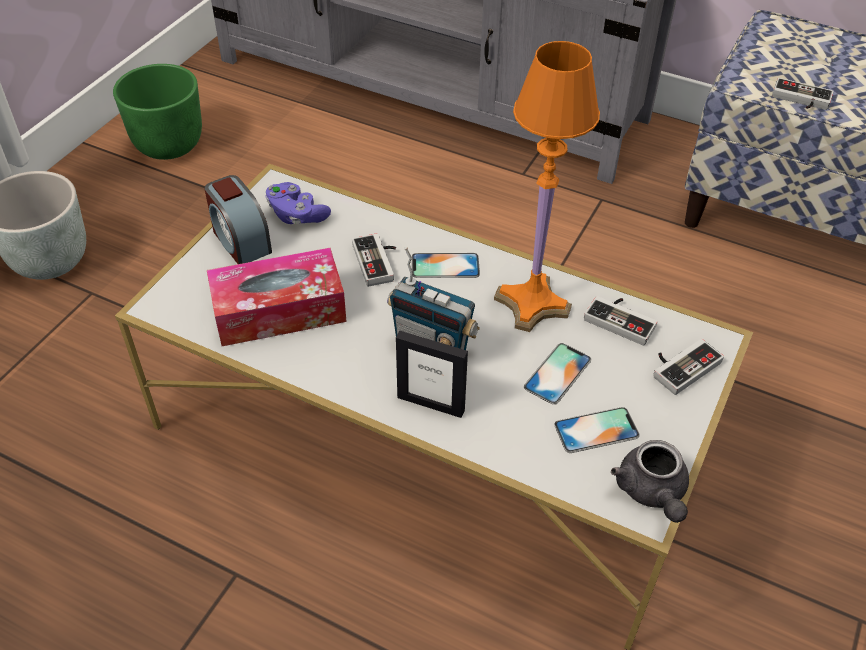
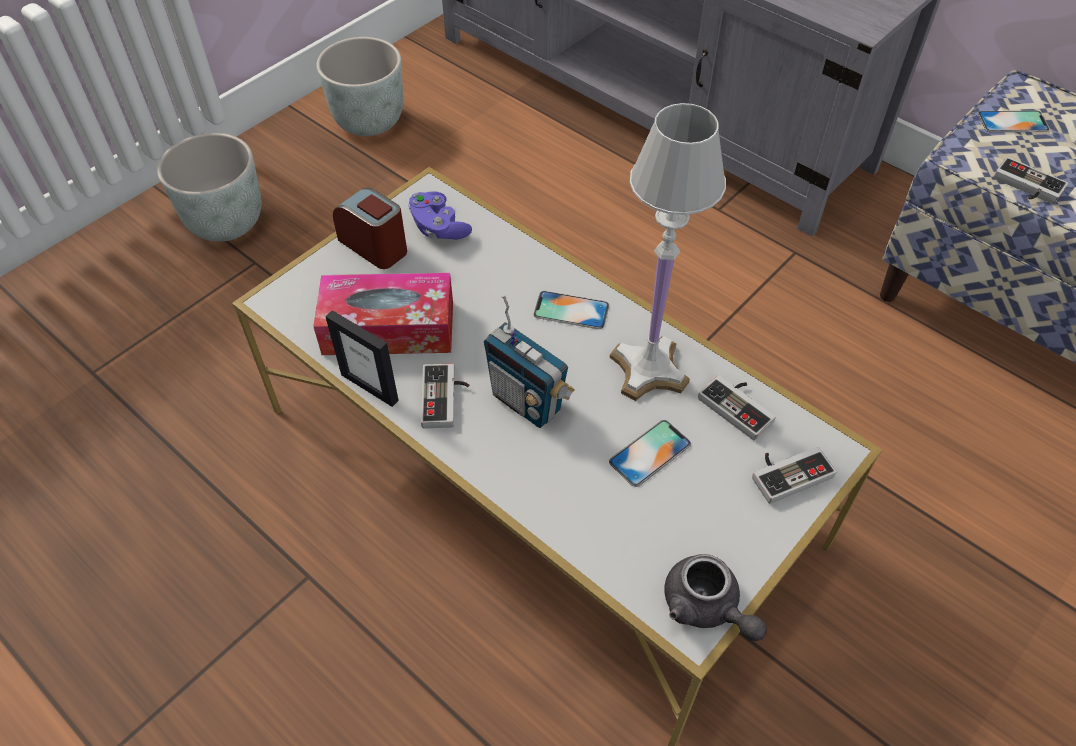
camera: 15 degrees right, 5 degrees up
green planter [113,64,202,160] -> grey planter [317,37,403,136]
alarm clock [204,175,272,264] -> alarm clock turned 150 degrees clockwise [333,188,407,269]
game controller [352,233,396,287] -> game controller moved to [421,363,469,429]
picture frame [396,331,468,418] -> picture frame moved to [325,310,399,407]
orange table lamp [494,41,600,332] -> white table lamp [610,103,726,401]
phone [554,407,640,453] -> phone moved to [978,111,1050,132]
grey teapot [611,440,689,523] -> grey teapot turned 45 degrees counterclockwise [664,554,767,641]

